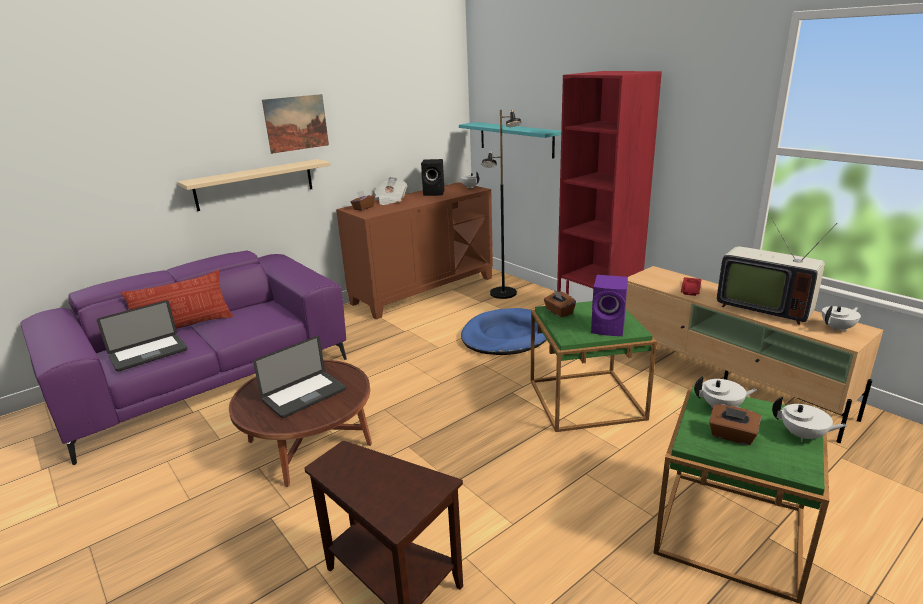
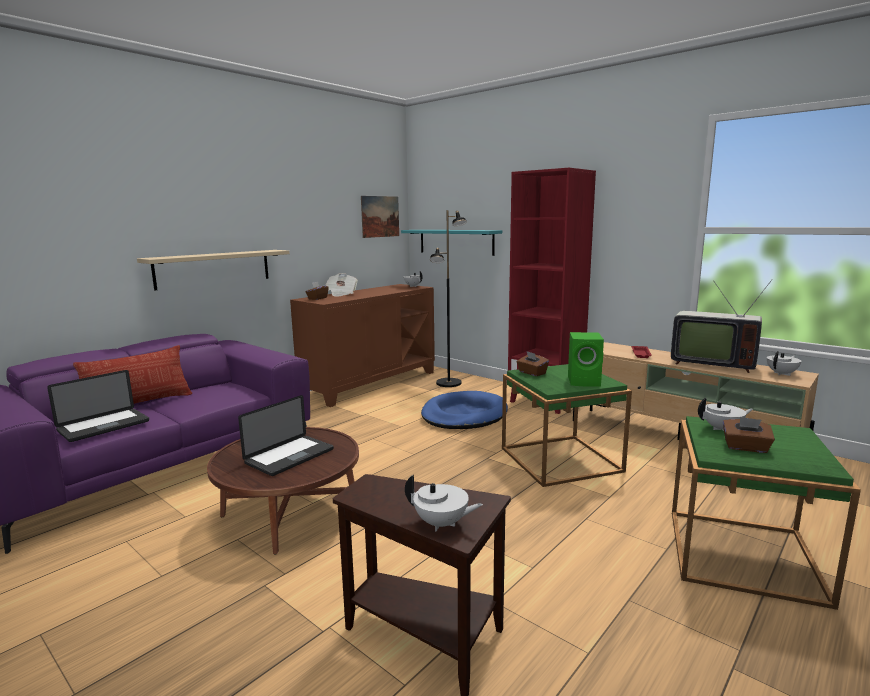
camera: 10 degrees left, 10 degrees down
picture [262,94,329,154] -> picture moved to [361,196,399,238]
black speaker [421,159,444,196] -> none
purple speaker [591,275,628,336] -> green speaker [568,332,604,387]
white teapot [772,397,848,442] -> white teapot moved to [405,475,483,532]

